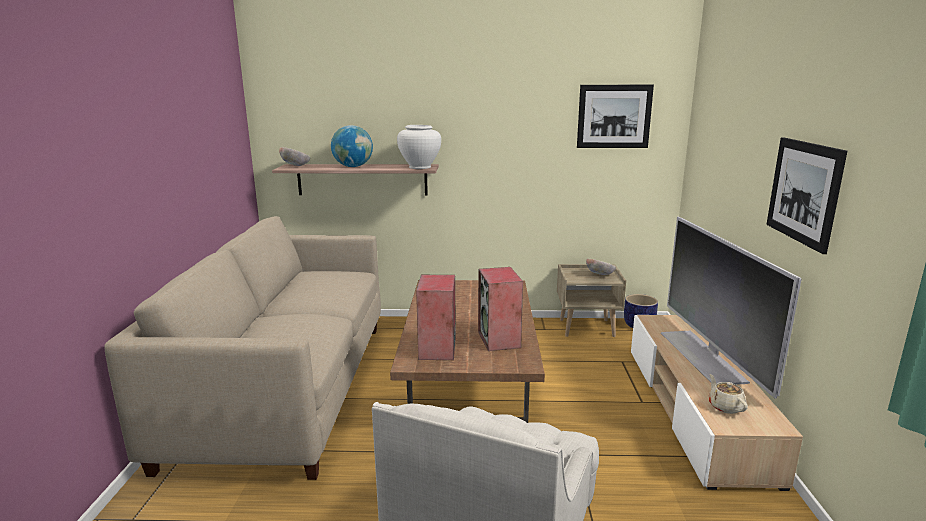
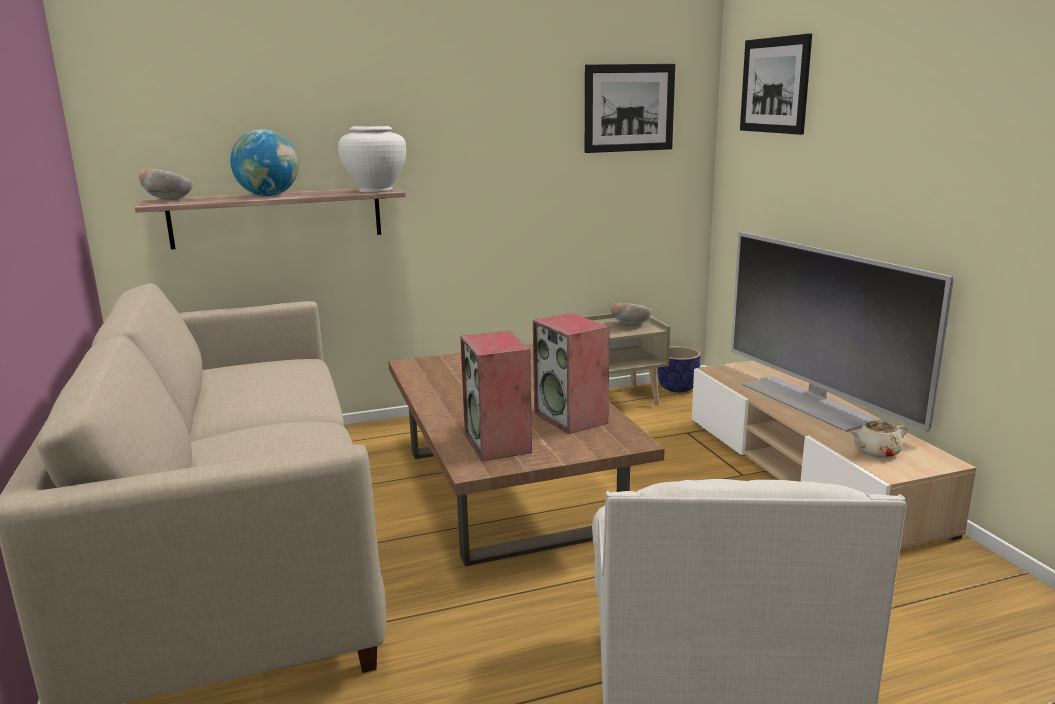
camera: 20 degrees left, 0 degrees up
beige teapot [709,374,748,414] -> beige teapot turned 75 degrees counterclockwise [850,419,907,458]
picture [766,138,847,254] -> picture moved to [740,33,812,135]

